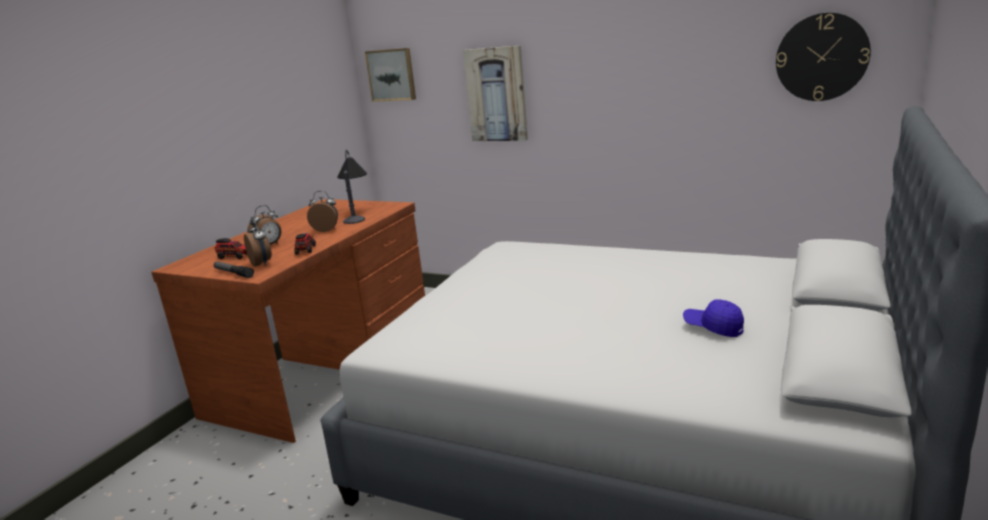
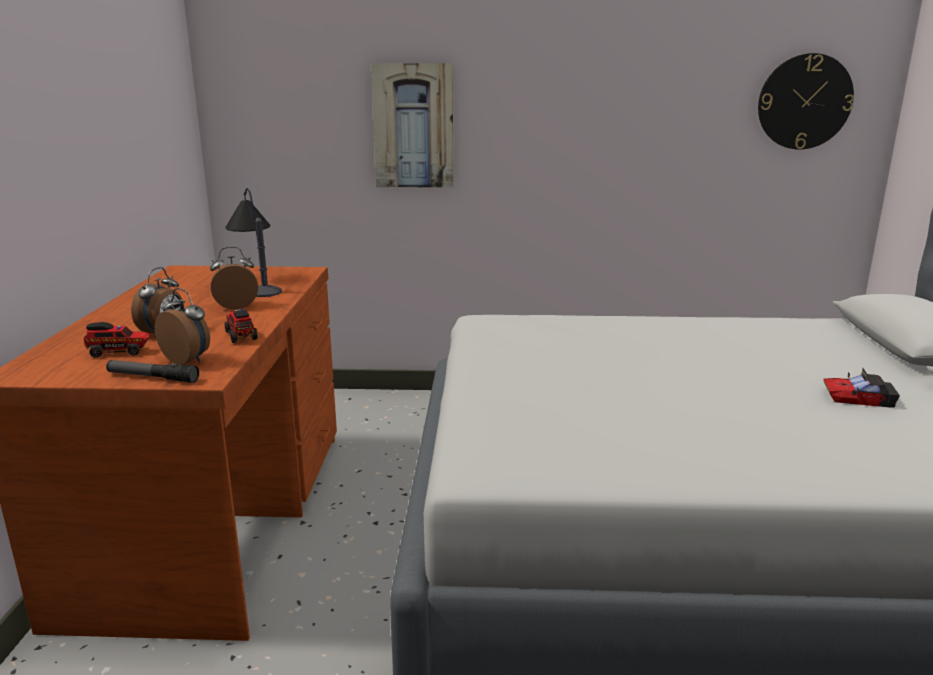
camera: 25 degrees left, 0 degrees up
picture [365,48,416,102] -> none
blue cap [683,300,744,337] -> toy car [824,368,900,408]

